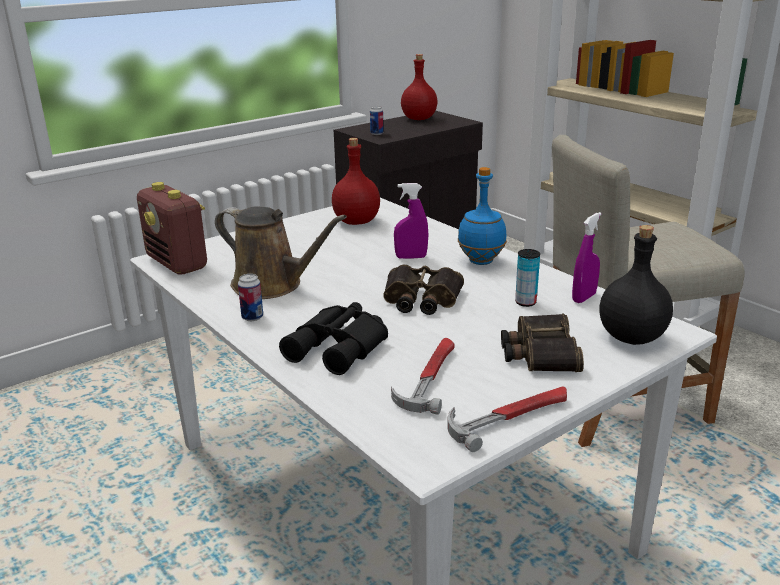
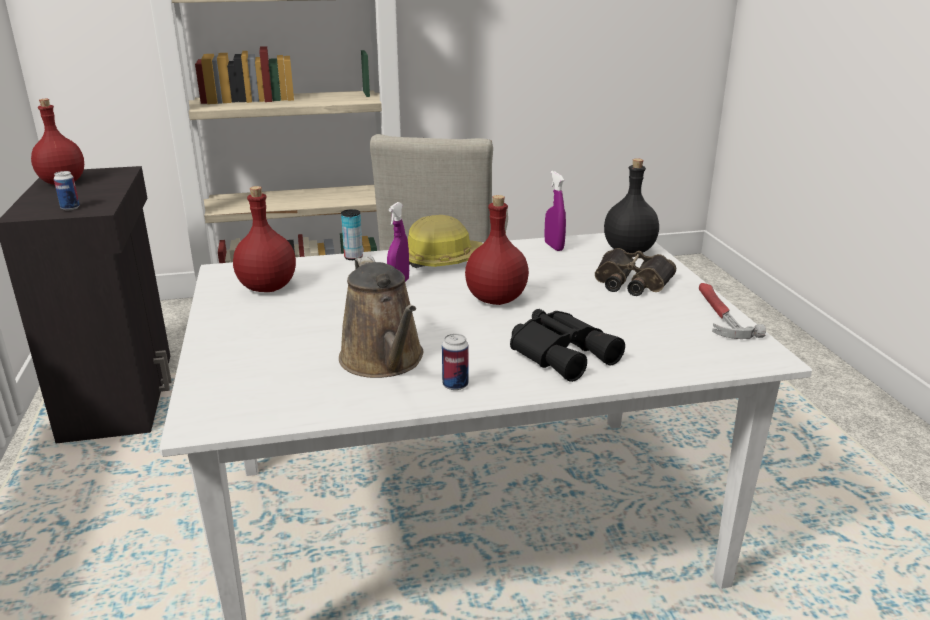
camera: 65 degrees left, 0 degrees up
radio [137,182,207,275] -> none
brown watering can [215,206,347,299] -> brown watering can turned 105 degrees clockwise [339,256,424,378]
binoculars [383,265,464,315] -> red bottle [465,195,529,305]
hammer [391,338,455,415] -> none
blue bottle [458,167,507,265] -> hard hat [408,215,483,268]
can [515,249,540,307] -> can moved to [341,209,363,260]

